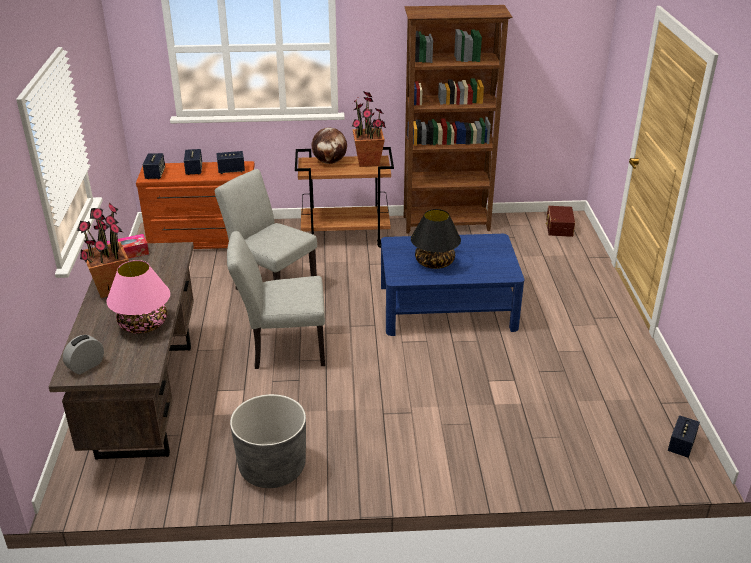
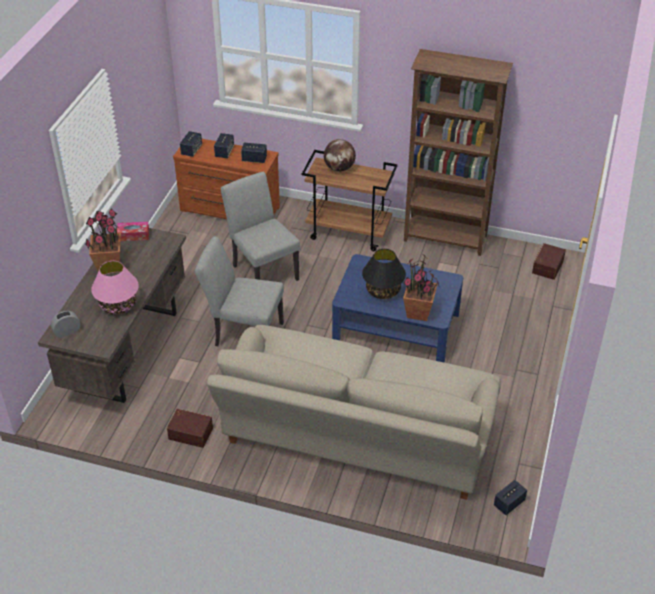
camera: 20 degrees right, 10 degrees up
grey planter [230,394,306,488] -> brown storage box [167,409,213,448]
potted plant [351,91,386,167] -> potted plant moved to [403,255,439,321]
none -> beige sofa [207,325,501,500]

